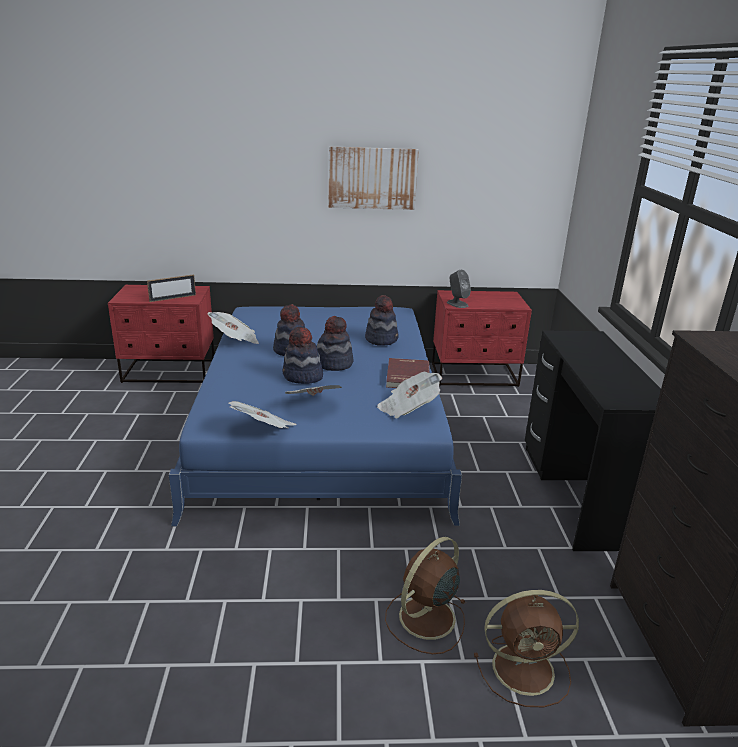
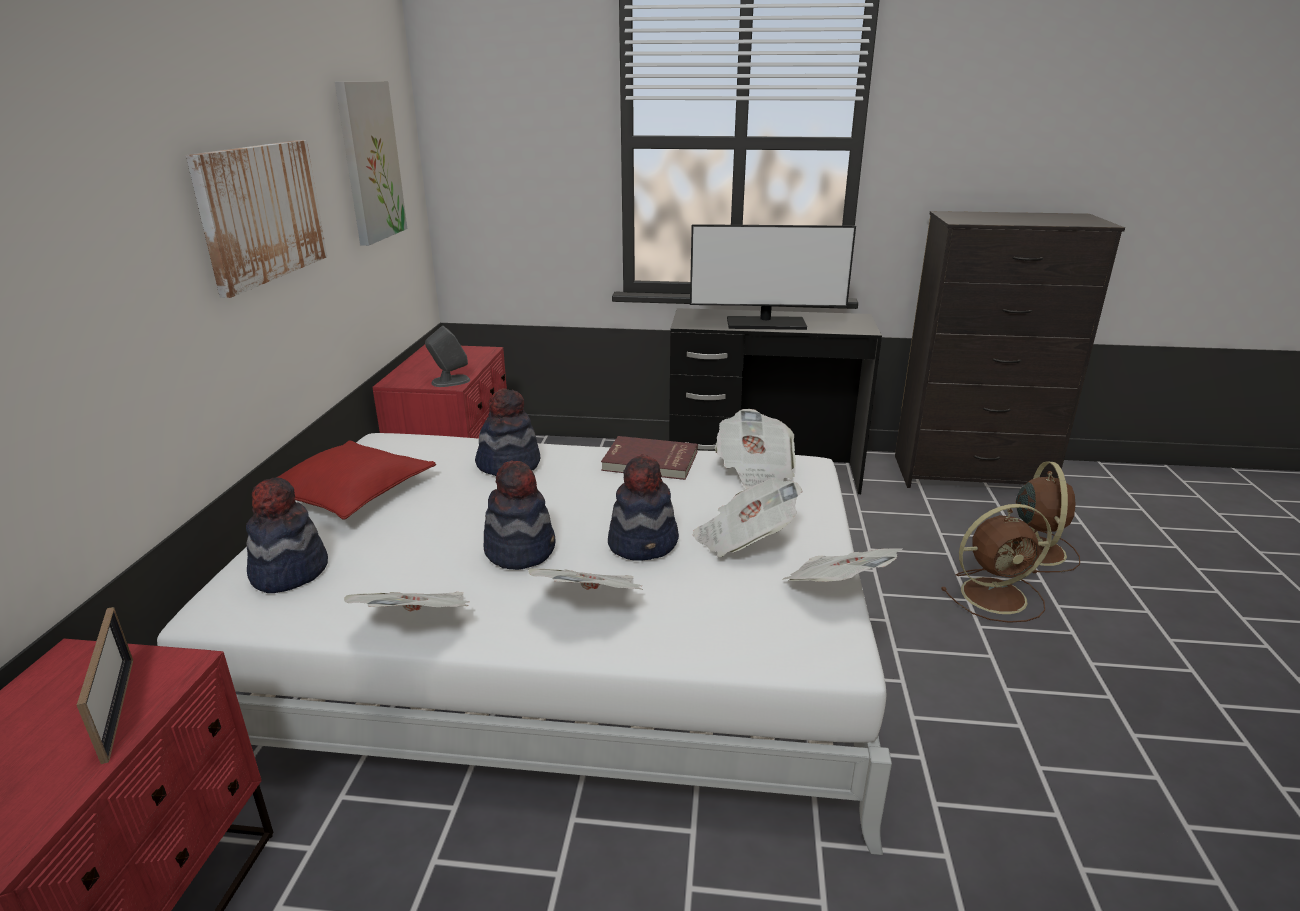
camera: 80 degrees left, 0 degrees up
blue bed [169,306,462,527] -> white bed [157,433,892,855]
hat [317,316,354,371] -> hat moved to [246,477,328,593]
brown fan [385,537,466,654] -> brown fan turned 60 degrees counterclockwise [941,504,1052,623]
none -> red pillow [277,440,436,519]
none -> picture [335,82,407,246]
none -> newspaper [528,568,643,590]
none -> monitor [690,224,856,330]

